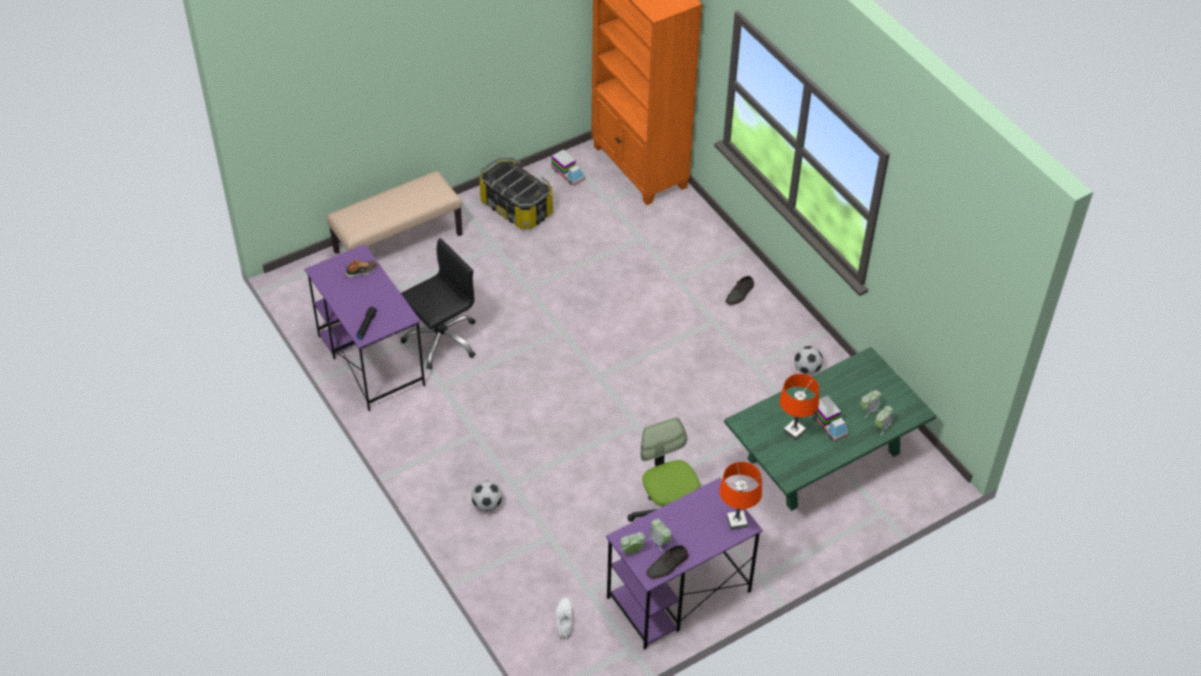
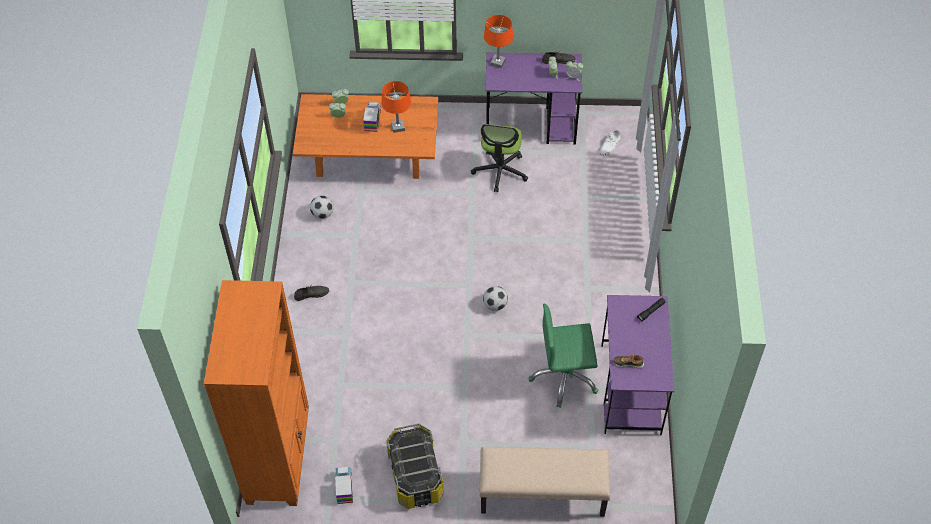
camera: 145 degrees left, 5 degrees up
black office chair [401,238,476,370] -> green office chair [529,304,599,408]
football [471,481,502,512] -> football moved to [483,286,508,311]
green coffee table [724,347,936,511] -> orange coffee table [293,94,438,179]

